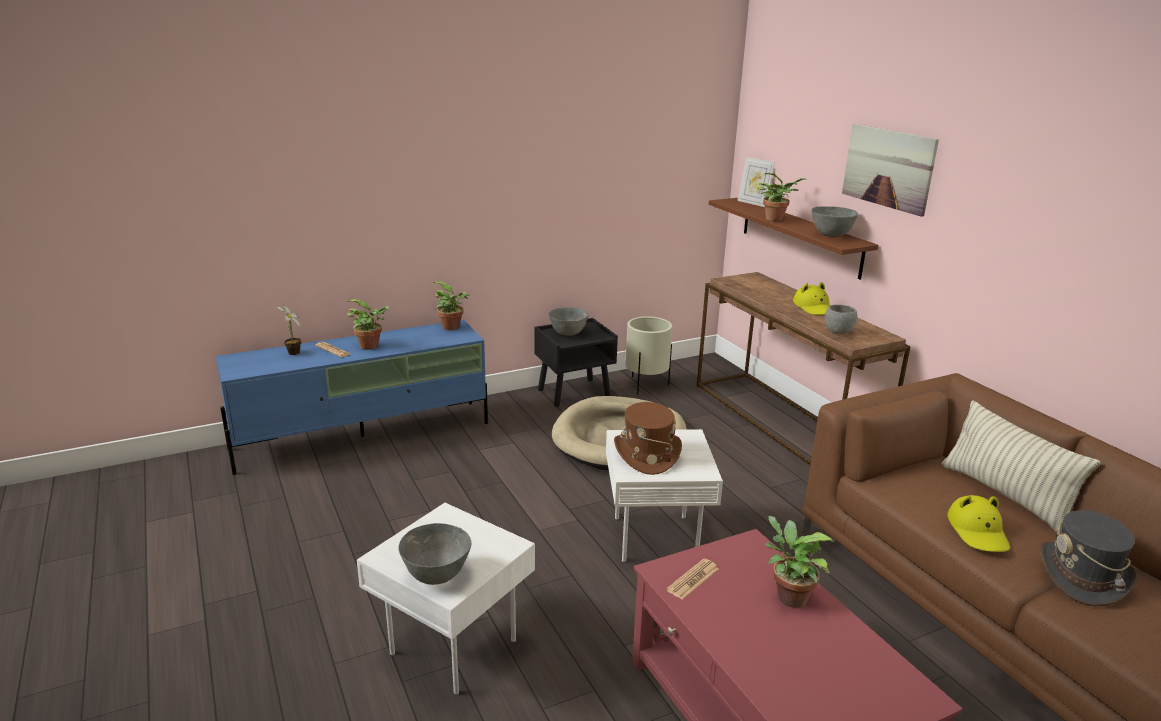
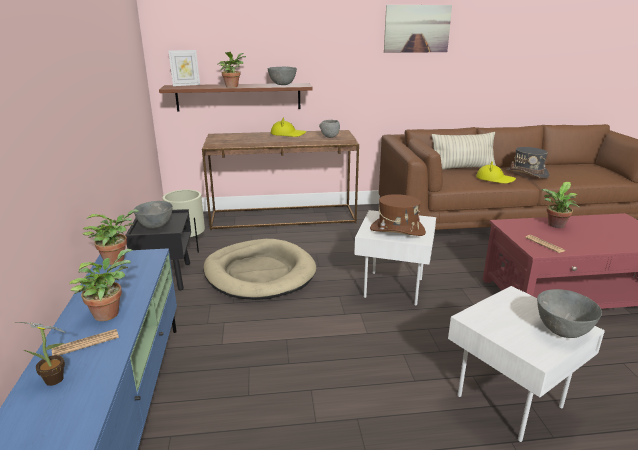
camera: 70 degrees left, 0 degrees up
picture [842,124,939,217] -> picture moved to [384,5,452,53]

